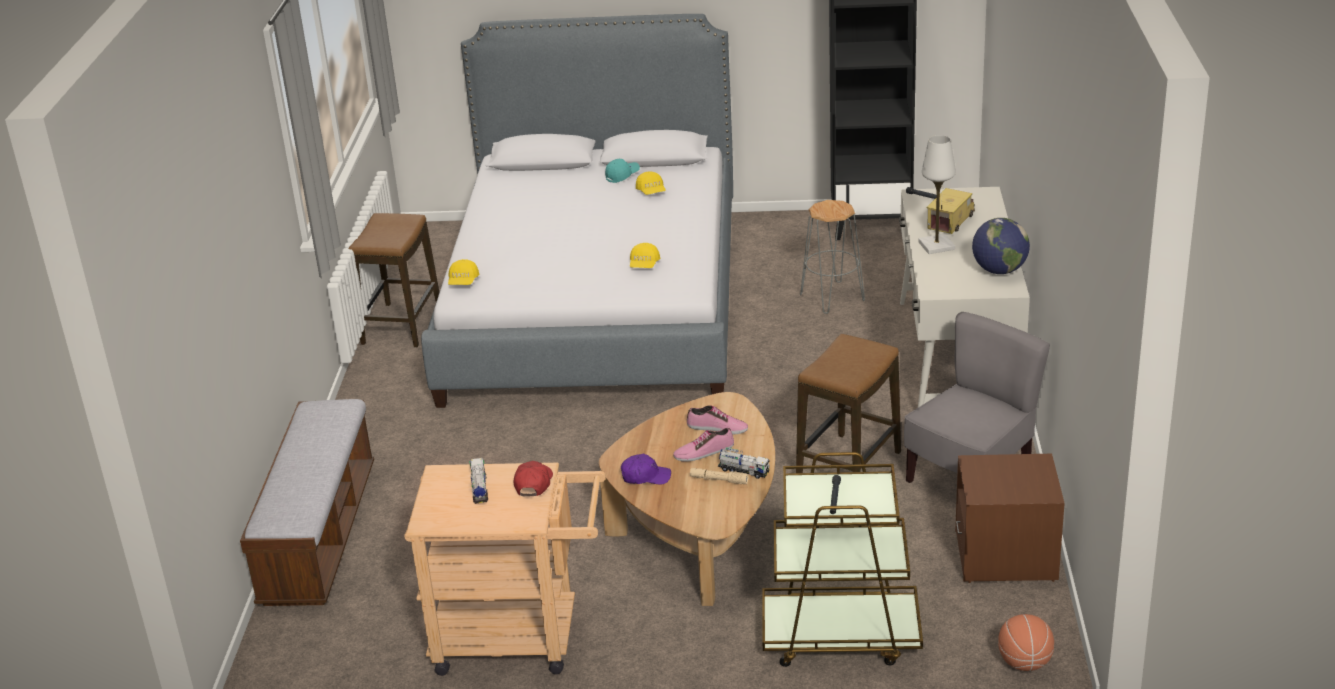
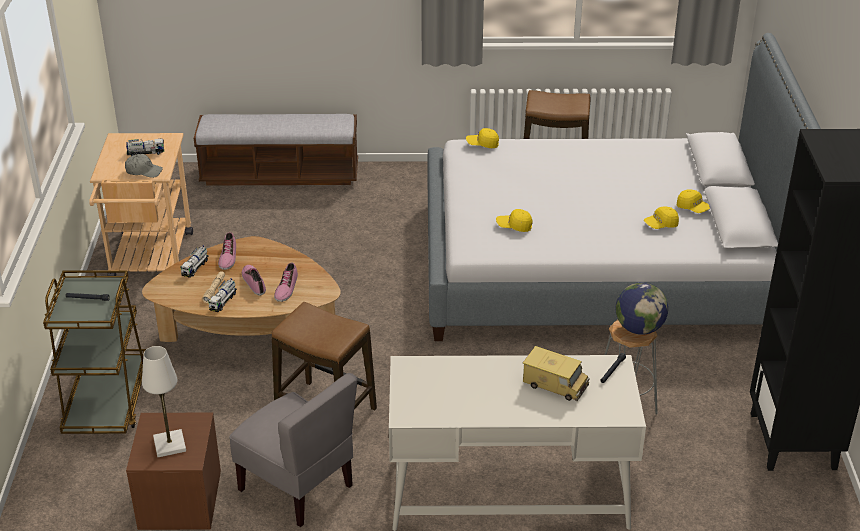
camera: 85 degrees right, 5 degrees up
red cap [513,461,553,497] -> grey cap [125,154,163,178]
turquoise cap [605,159,640,183] -> yellow cap [677,190,710,213]
purple cap [621,454,671,485] -> shoe [218,232,236,270]
white table lamp [918,135,956,254] -> white table lamp moved to [142,346,186,457]
globe [972,218,1030,274] -> globe moved to [616,282,668,335]
basketball [998,614,1054,671] -> none
none -> toy truck [181,246,209,278]

